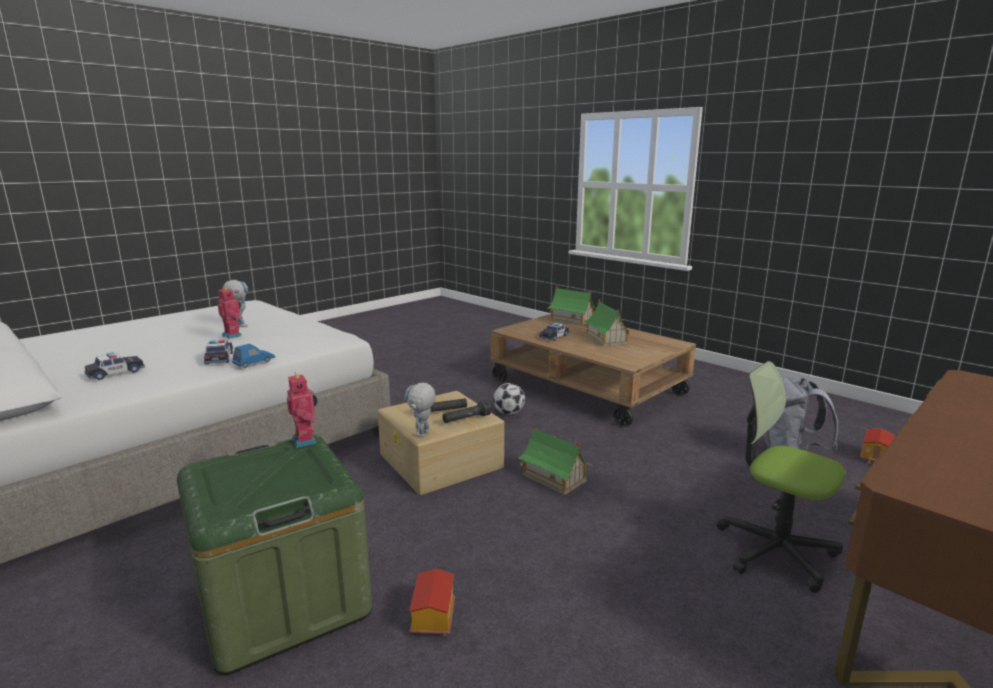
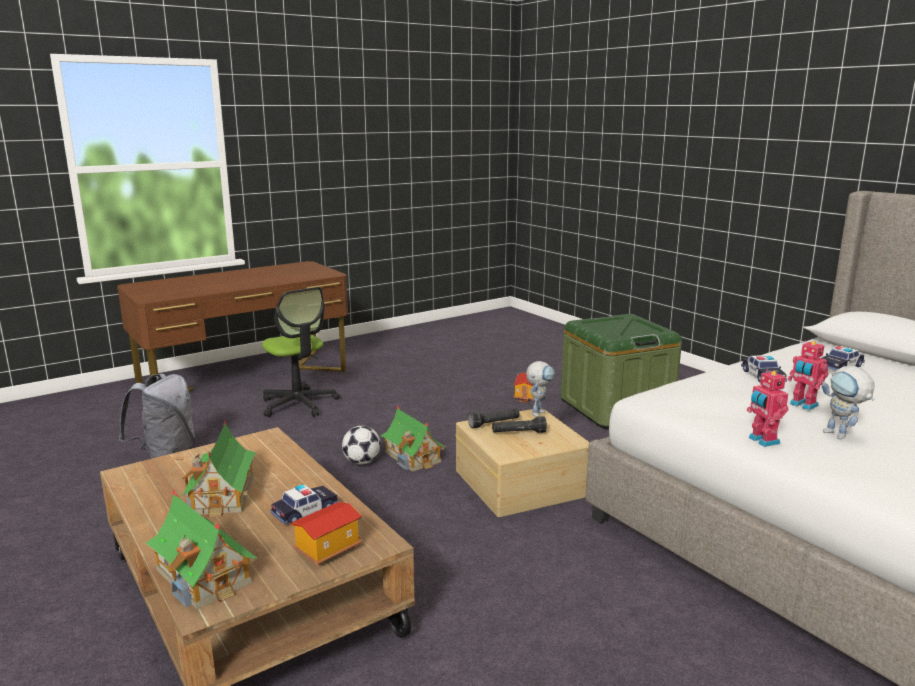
camera: 170 degrees left, 0 degrees up
blue toy car [232,344,275,368] -> none
toy robot [287,373,318,448] -> toy robot moved to [747,369,789,447]
football [493,383,525,415] -> football moved to [342,426,381,465]
toy house [860,429,895,464] -> toy house moved to [291,502,362,566]

